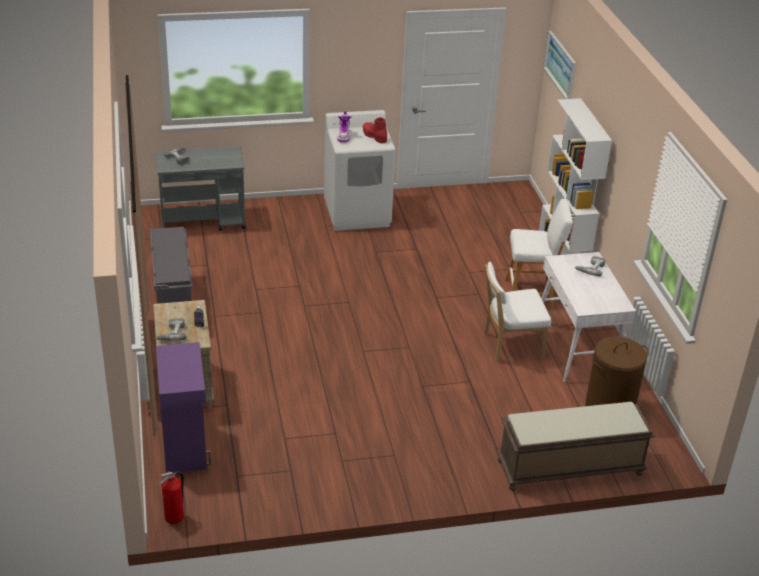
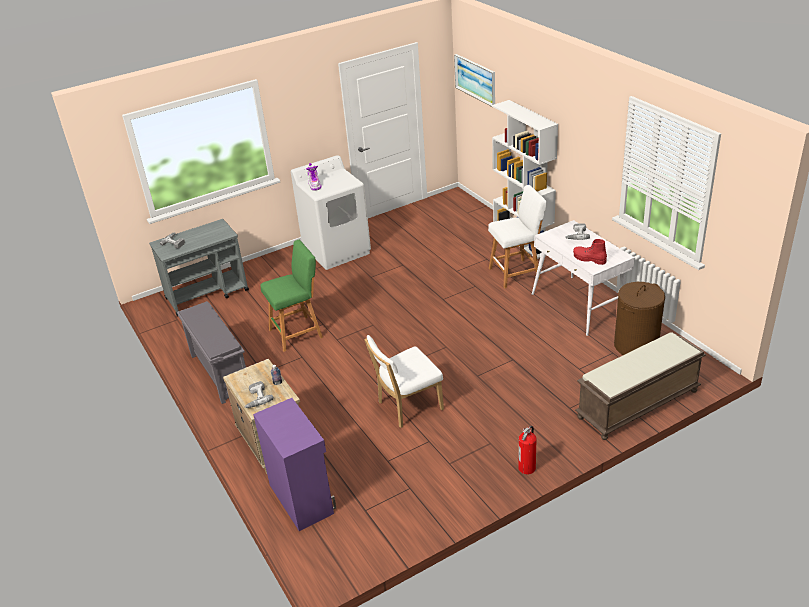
camera: 15 degrees left, 0 degrees up
fire extinguisher [159,472,184,524] -> fire extinguisher moved to [518,426,537,474]
red boot [363,117,387,143] -> red boot moved to [573,239,607,265]
white chair [484,262,551,362] -> white chair moved to [364,335,444,428]
none -> green stool [260,240,323,352]

